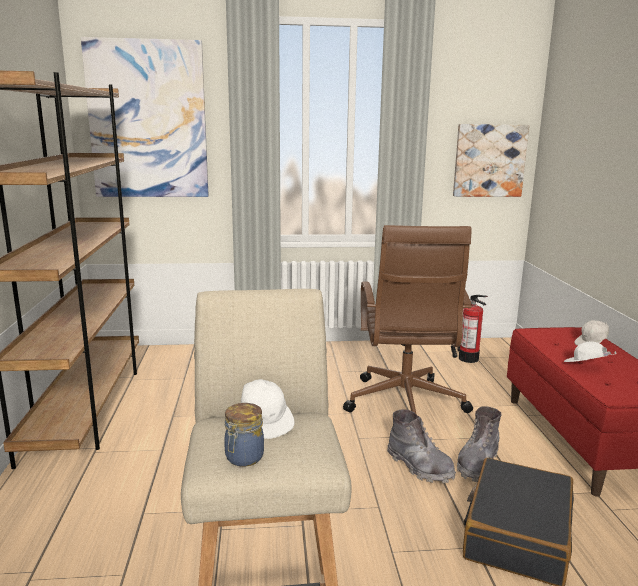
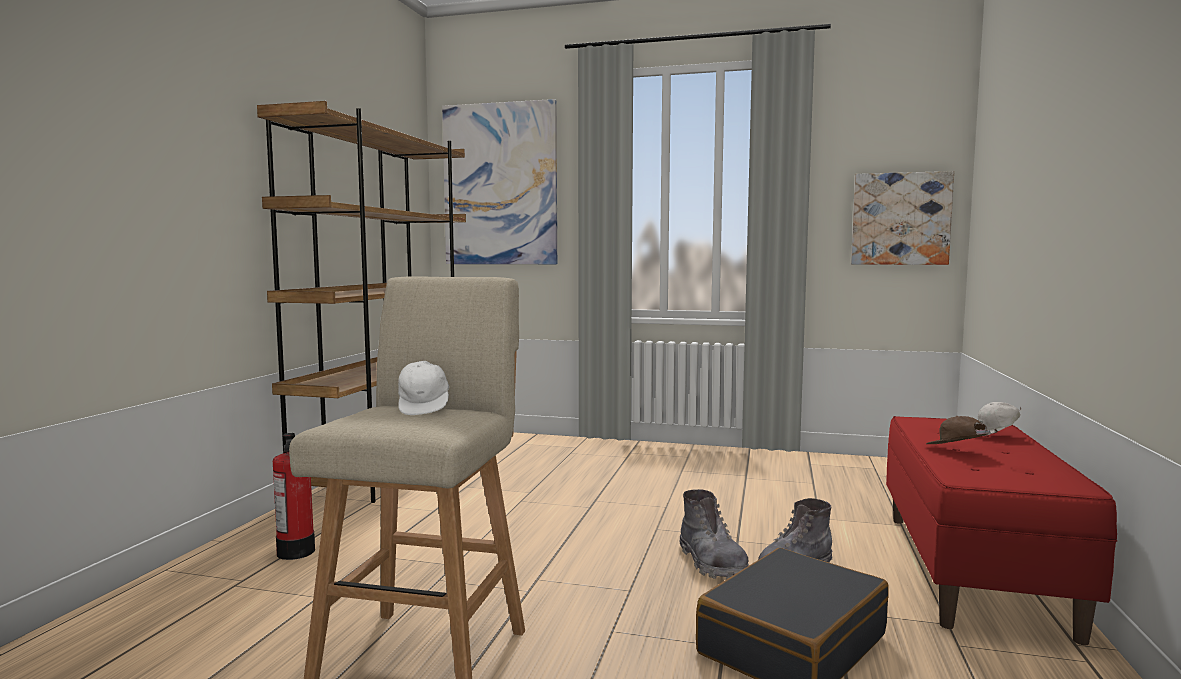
camera: 20 degrees right, 10 degrees down
jar [224,403,264,466] -> none
brown office chair [343,225,473,415] -> none
fire extinguisher [457,295,488,363] -> fire extinguisher moved to [273,433,315,560]
white cap [564,341,617,362] -> brown cap [926,416,998,444]

